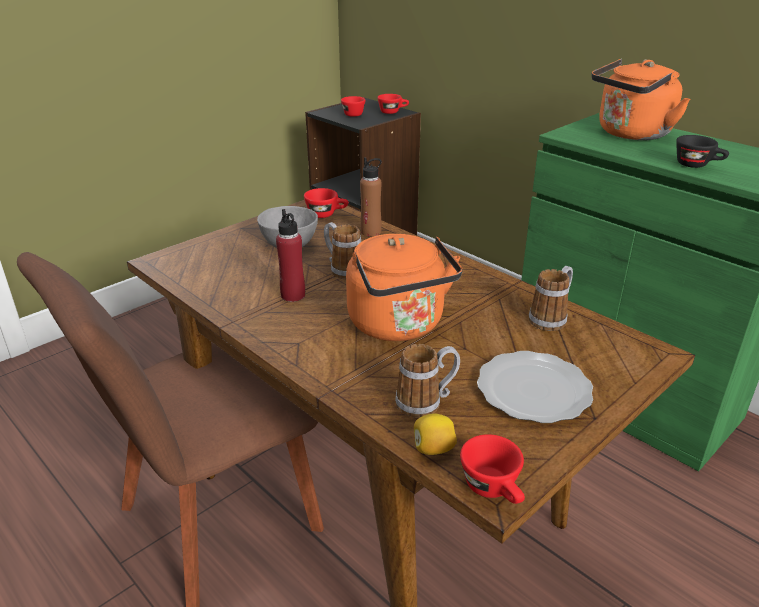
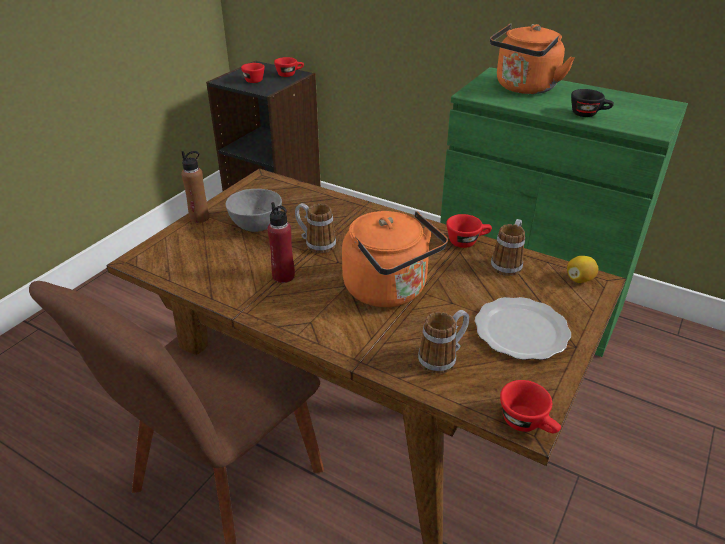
camera: 15 degrees left, 5 degrees up
red cup [304,188,348,218] -> red cup moved to [446,214,492,248]
brown bottle [360,157,382,237] -> brown bottle moved to [181,151,210,223]
lemon [414,413,457,455] -> lemon moved to [567,256,598,283]

